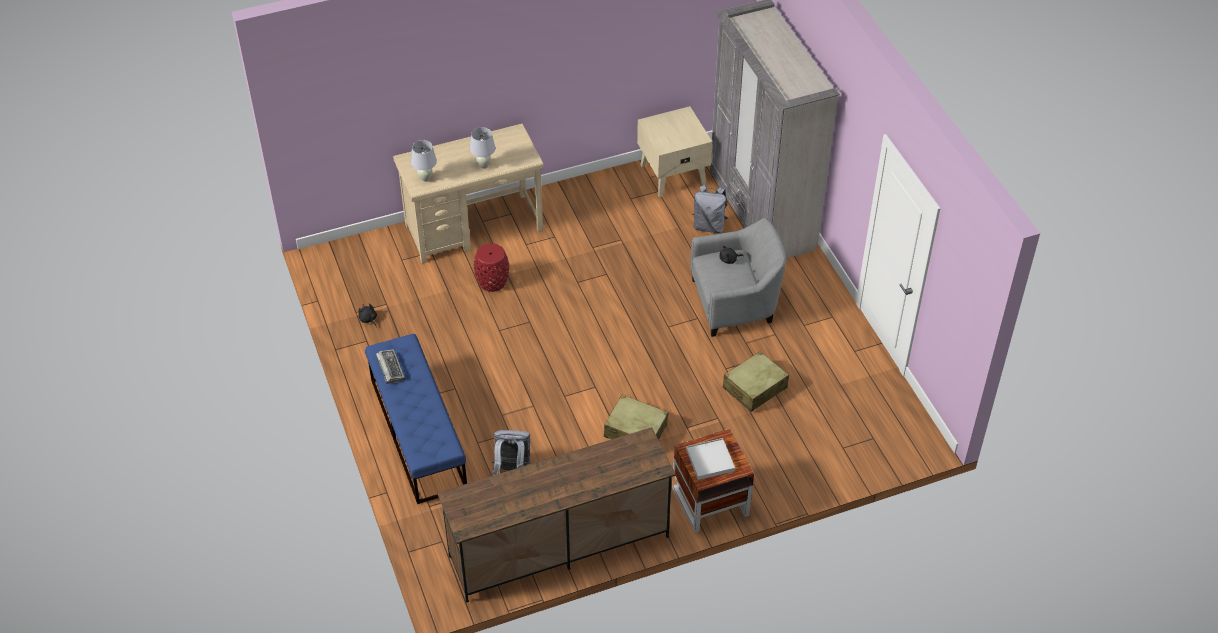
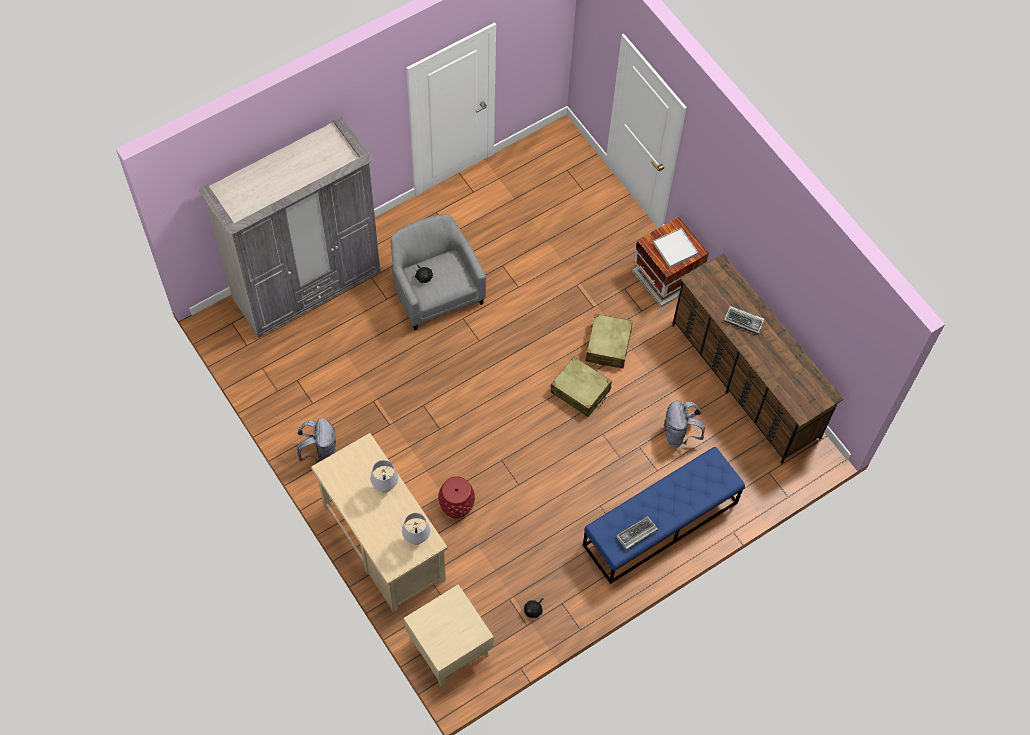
camera: 105 degrees left, 15 degrees up
beige nightstand [637,106,712,198] -> beige nightstand moved to [404,584,494,686]
grey backpack [692,185,728,233] -> grey backpack moved to [297,418,336,463]
beige suitcase [723,351,789,412] -> beige suitcase moved to [551,357,612,417]
none -> keyboard [724,305,765,335]

